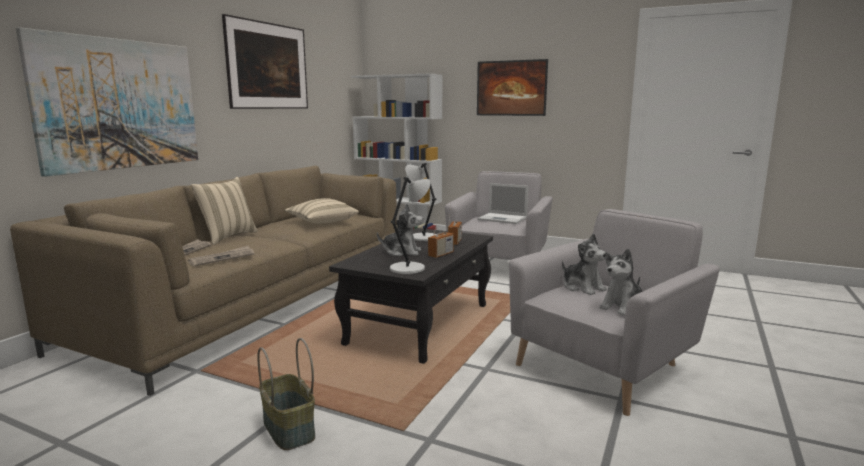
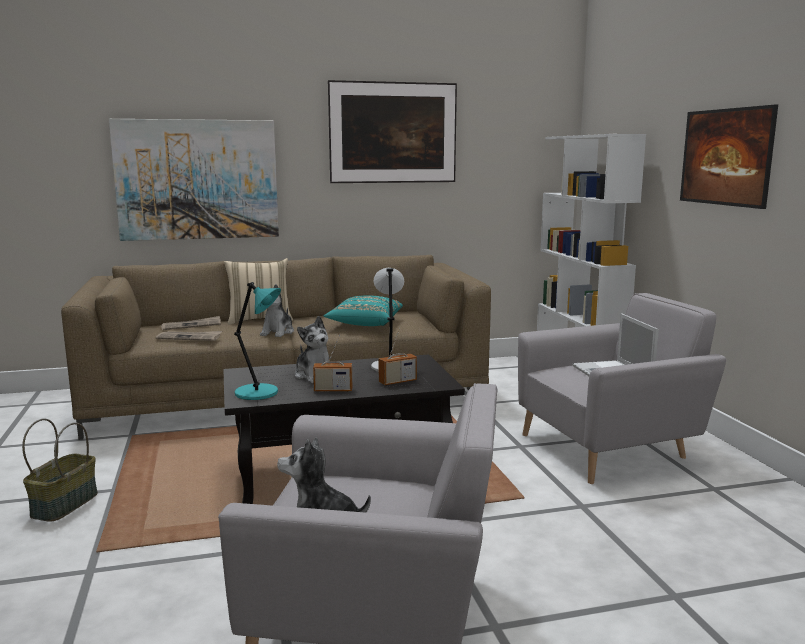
camera: 50 degrees right, 0 degrees up
beige pillow [285,198,359,223] -> turquoise pillow [324,295,403,326]
grey table lamp [390,177,430,274] -> turquoise table lamp [234,282,281,400]
plush toy [562,233,607,295] -> plush toy moved to [260,284,294,337]

